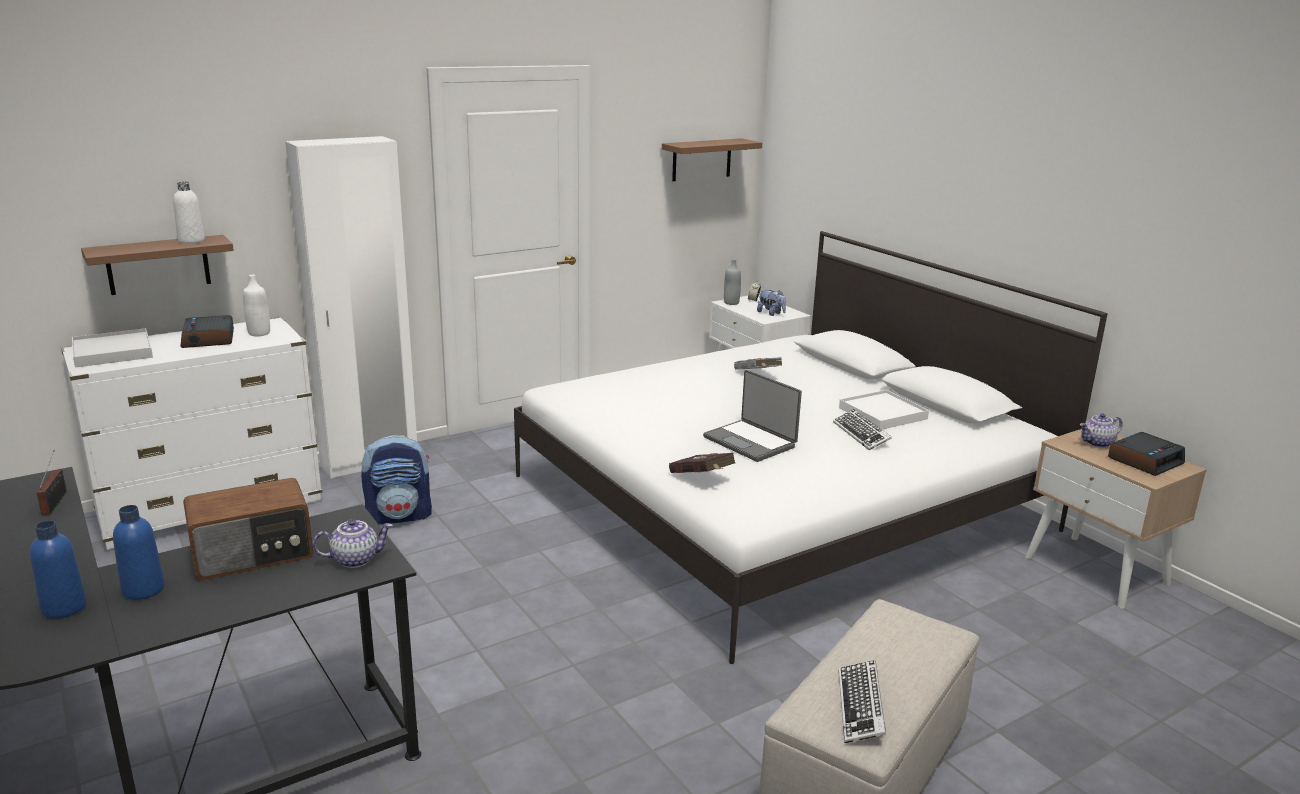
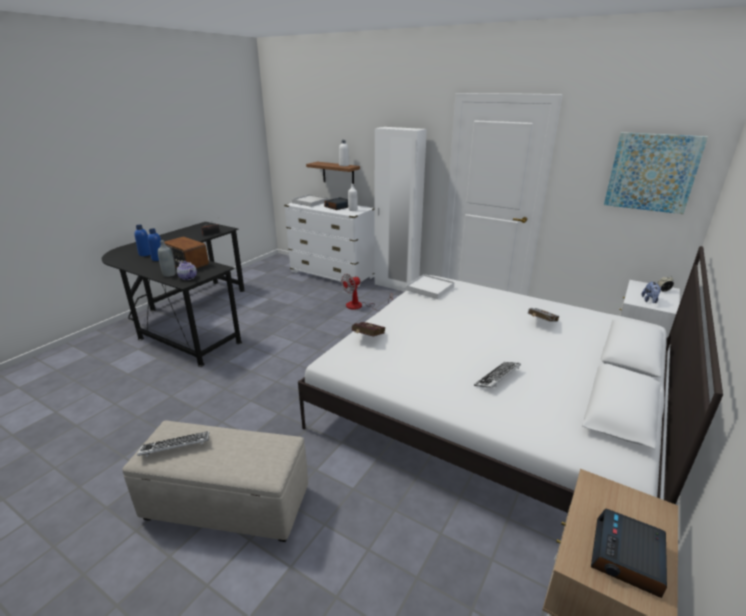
camera: 65 degrees right, 5 degrees up
backpack [361,435,432,524] -> fan [341,274,393,311]
brown shelf [662,138,762,181] -> picture [604,132,708,214]
laptop [703,370,802,462] -> none
grey bottle [724,259,741,305] -> grey bottle moved to [158,240,176,277]
white tray [839,390,929,429] -> white tray moved to [406,274,455,299]
teapot [1080,413,1123,448] -> none
alarm clock [1108,432,1185,476] -> alarm clock turned 90 degrees clockwise [591,509,667,598]

